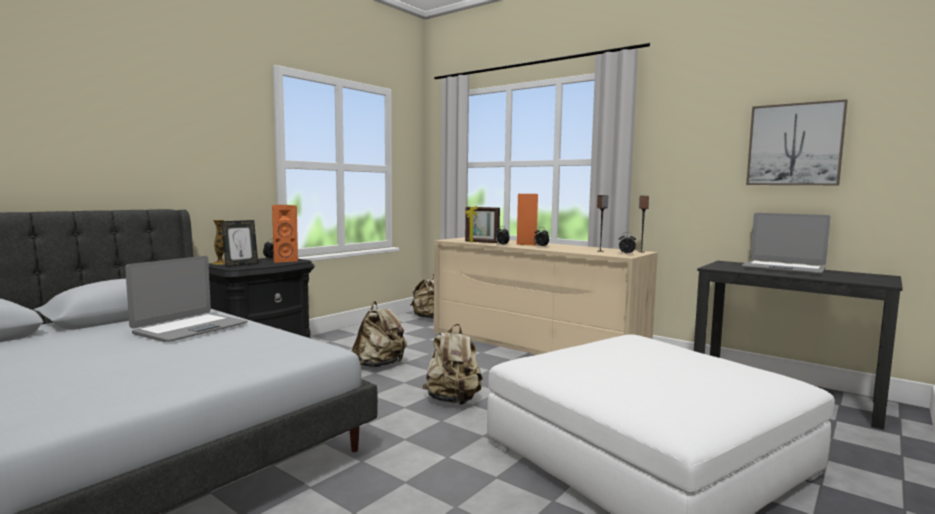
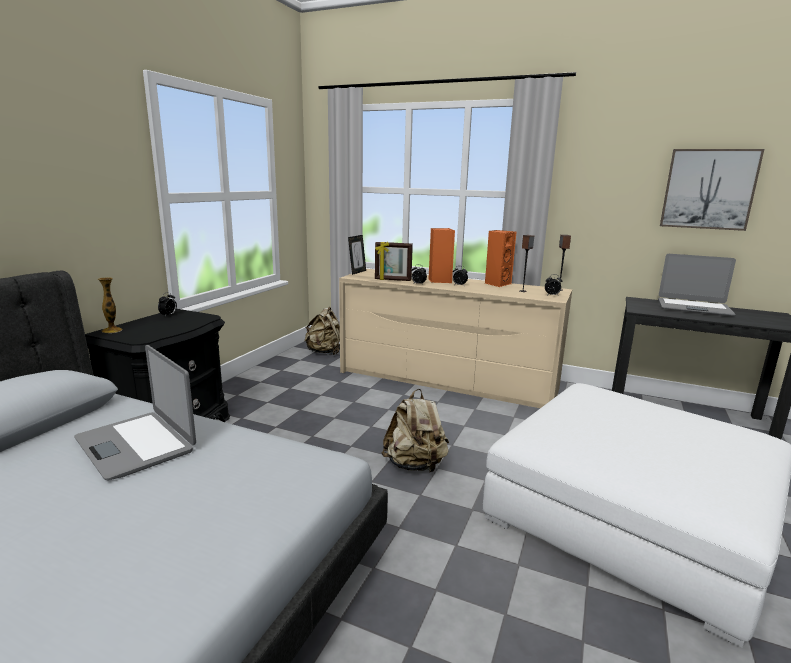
camera: 15 degrees left, 10 degrees up
laptop [125,256,248,342] -> laptop turned 120 degrees clockwise [74,345,196,480]
picture frame [221,220,258,267] -> picture frame moved to [348,235,366,275]
orange speaker [272,205,298,263] -> orange speaker moved to [485,230,516,287]
beige backpack [352,301,407,367] -> none

